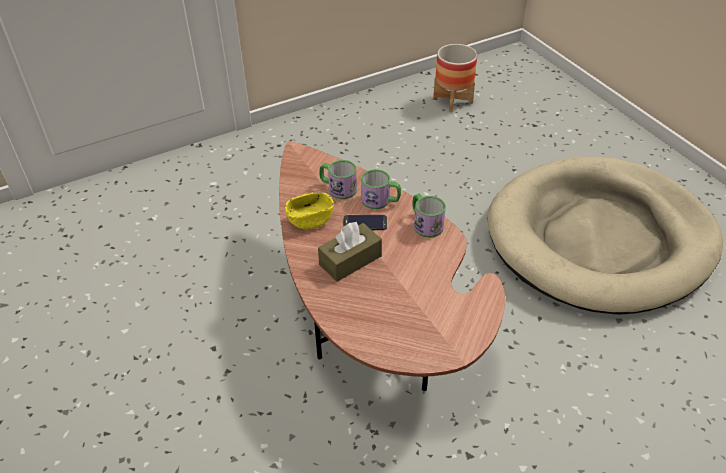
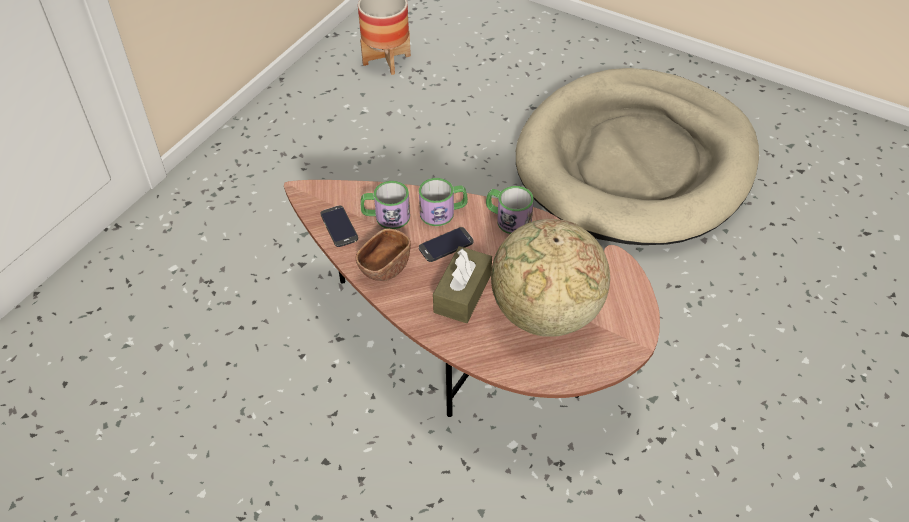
camera: 30 degrees left, 5 degrees up
yellow bowl [285,192,334,230] -> brown bowl [356,229,411,281]
none -> phone [320,205,358,247]
none -> globe [491,219,610,337]

